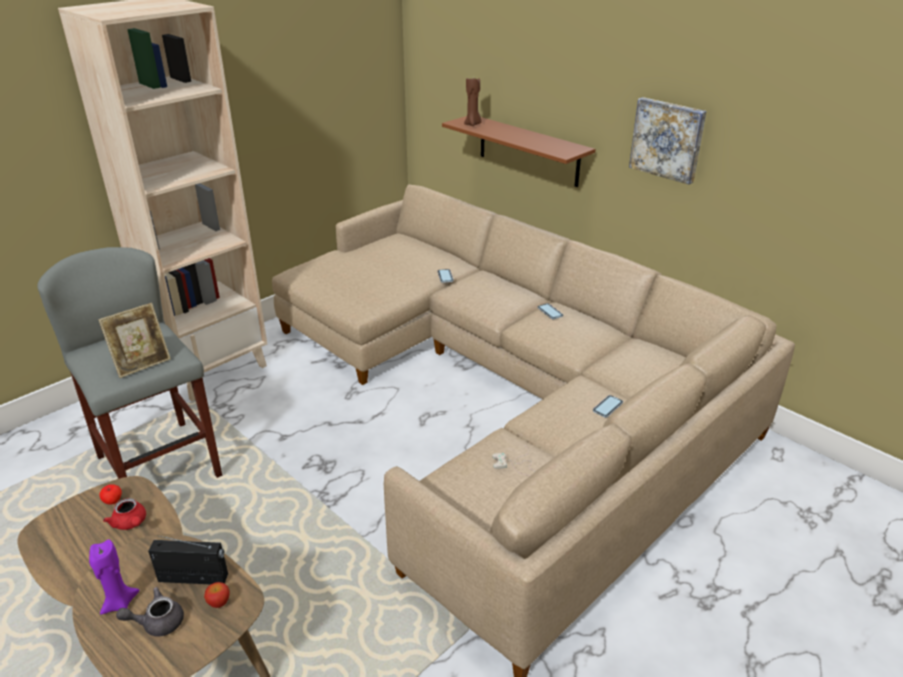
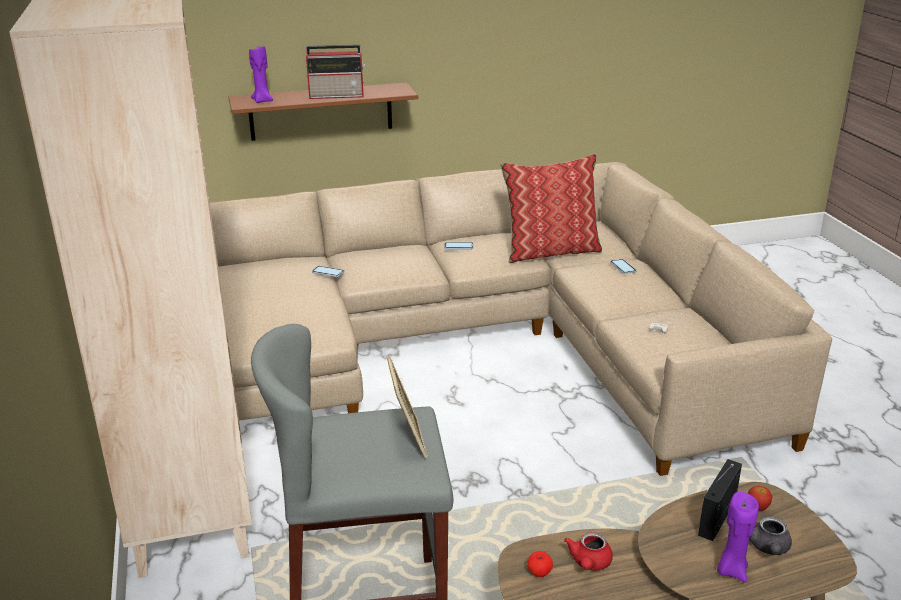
camera: 60 degrees left, 5 degrees down
red teapot [103,498,146,530] -> red teapot turned 120 degrees clockwise [564,532,613,570]
brown candle [464,78,482,126] -> purple candle [249,46,273,103]
picture [629,97,707,185] -> none
none -> radio [306,45,365,99]
none -> pillow [500,153,602,263]

